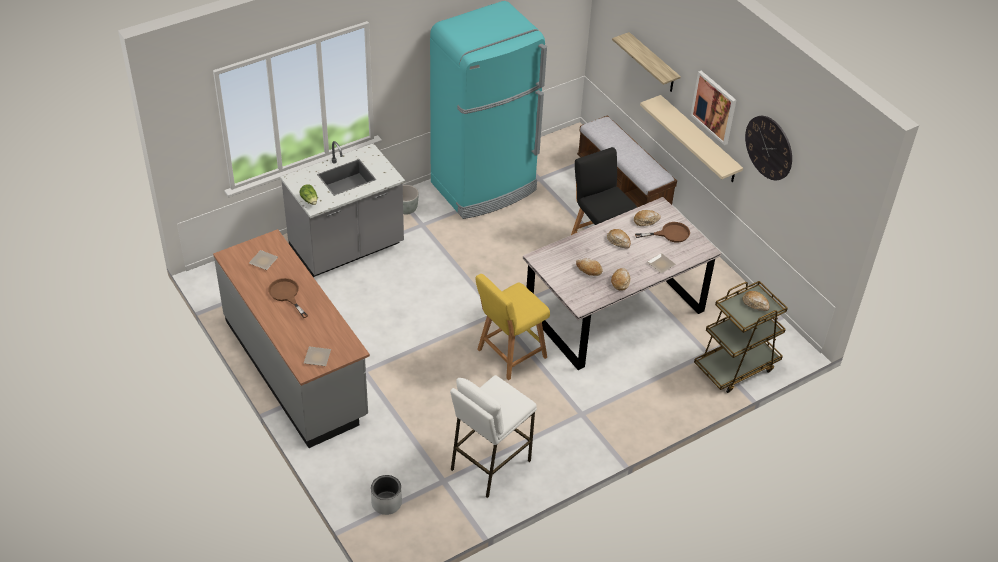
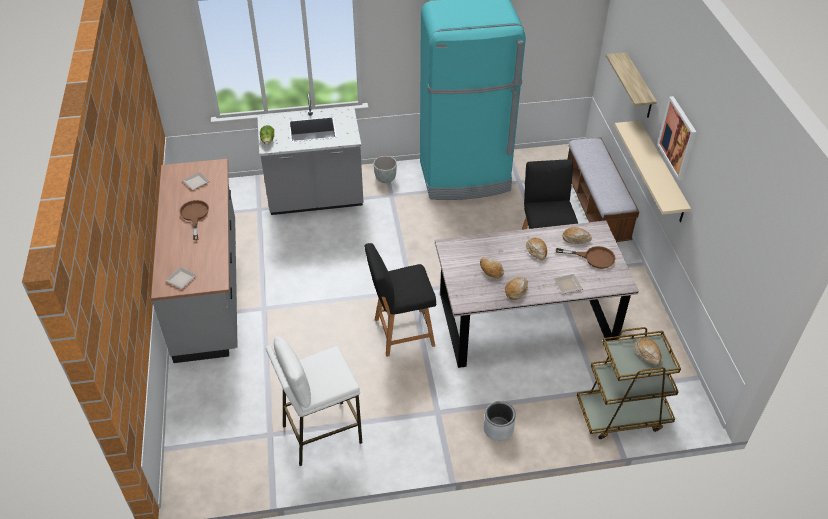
camera: 25 degrees right, 0 degrees up
grey planter [371,475,402,515] -> grey planter moved to [484,401,516,441]
yellow stool [475,274,550,380] -> black stool [365,243,436,357]
wall clock [745,116,792,180] -> none

